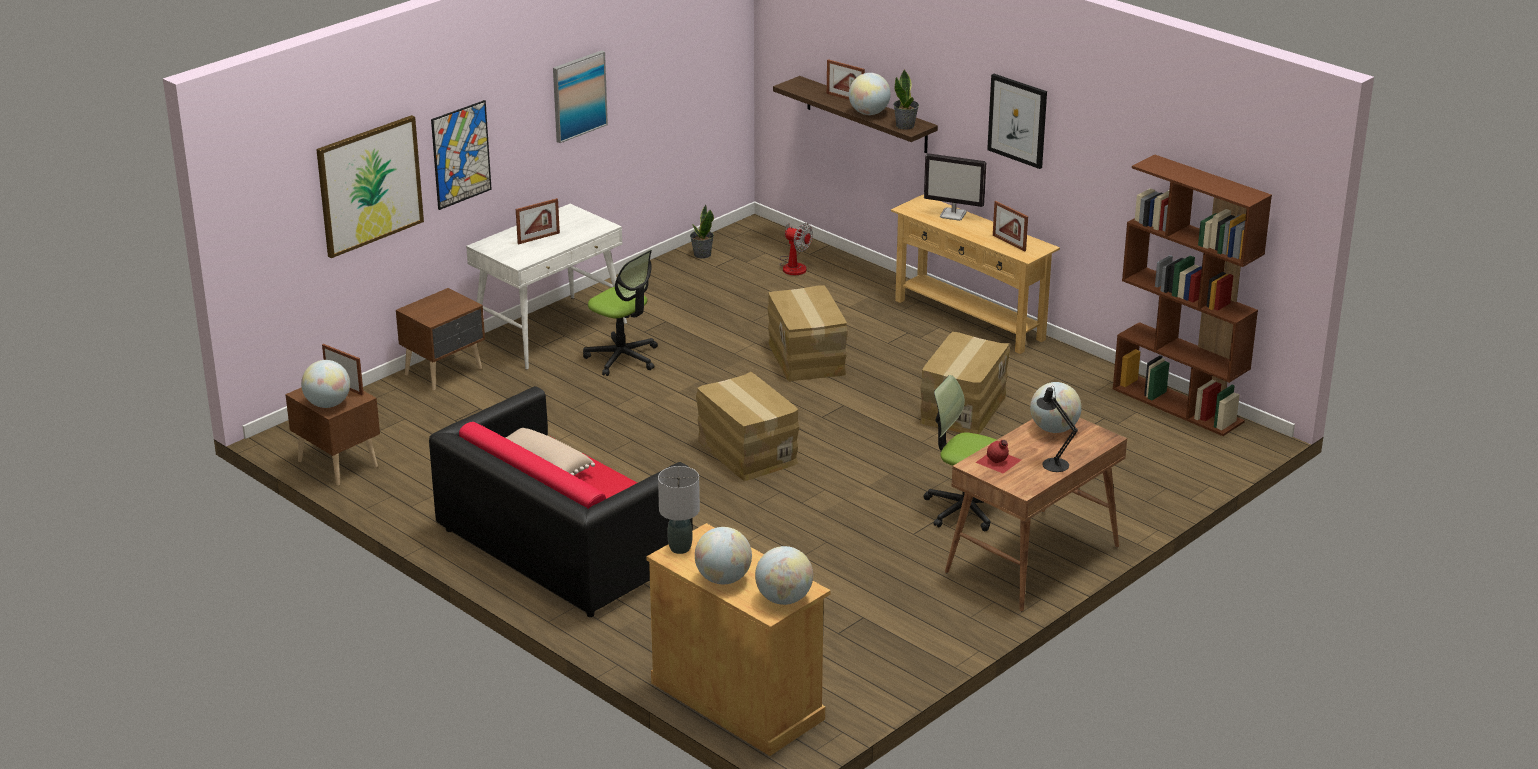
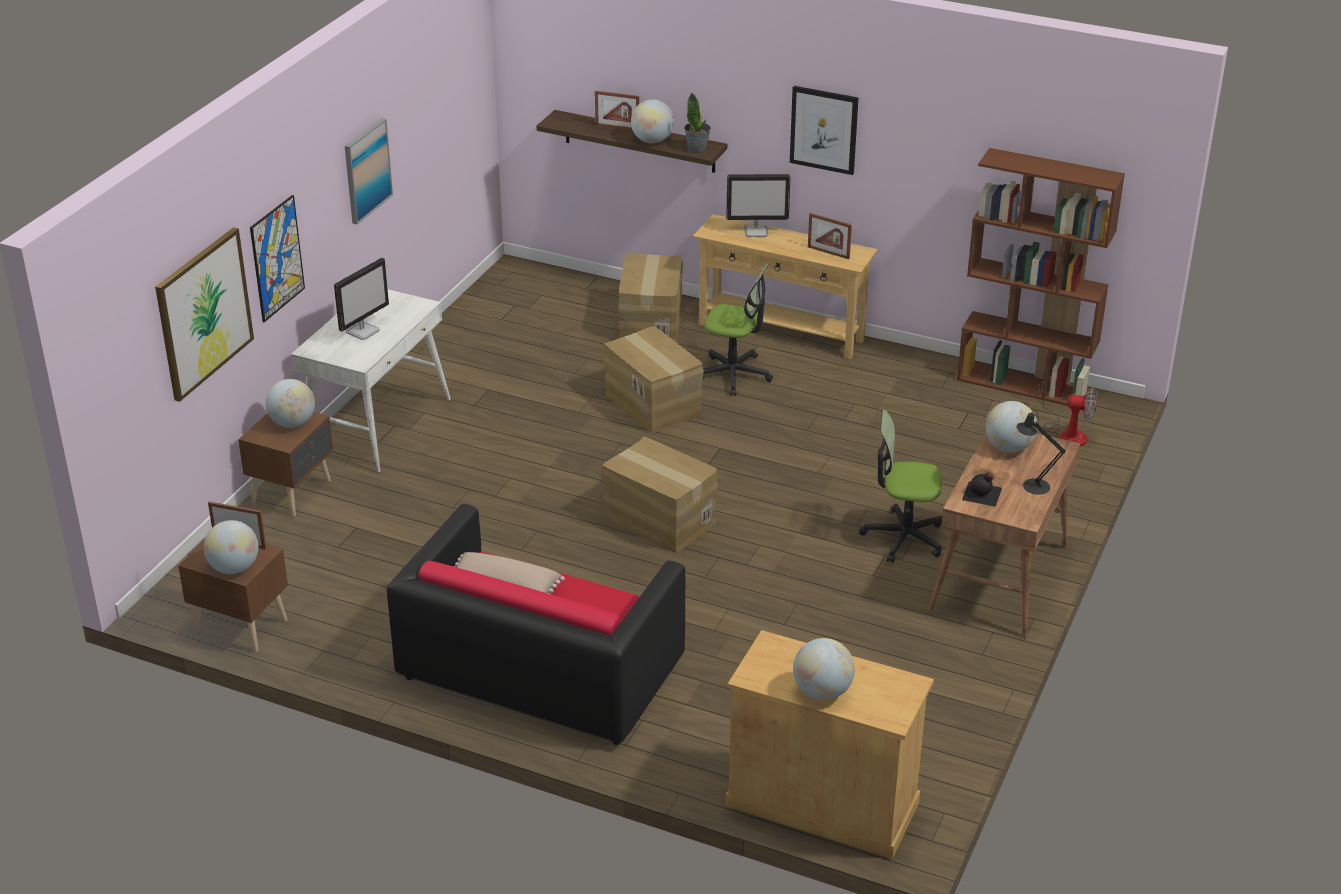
camera: 20 degrees left, 5 degrees up
picture frame [516,198,560,244] -> monitor [334,258,389,340]
office chair [583,250,658,376] -> office chair moved to [703,263,773,396]
grey table lamp [658,466,700,554] -> none
potted plant [690,204,714,259] -> none
globe [755,546,813,605] -> globe moved to [266,379,315,428]
fan [779,223,813,275] -> fan moved to [1038,385,1097,446]
cardboard box [920,332,1010,434] -> cardboard box moved to [618,253,683,343]
red bottle [975,440,1021,473] -> black bottle [962,472,1002,507]

